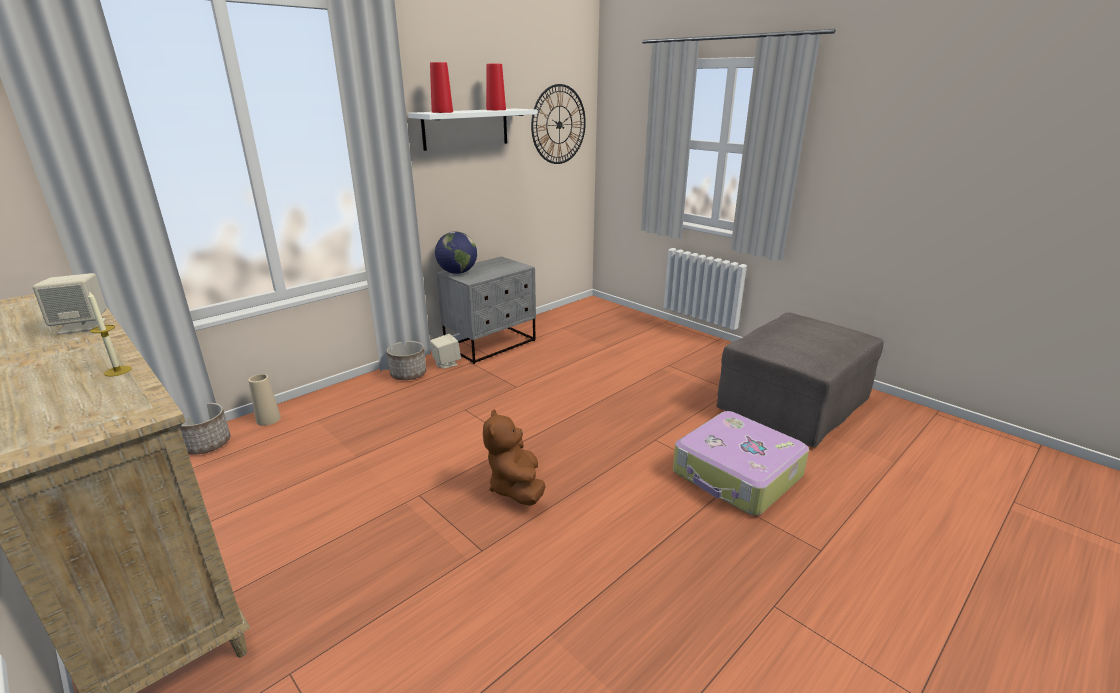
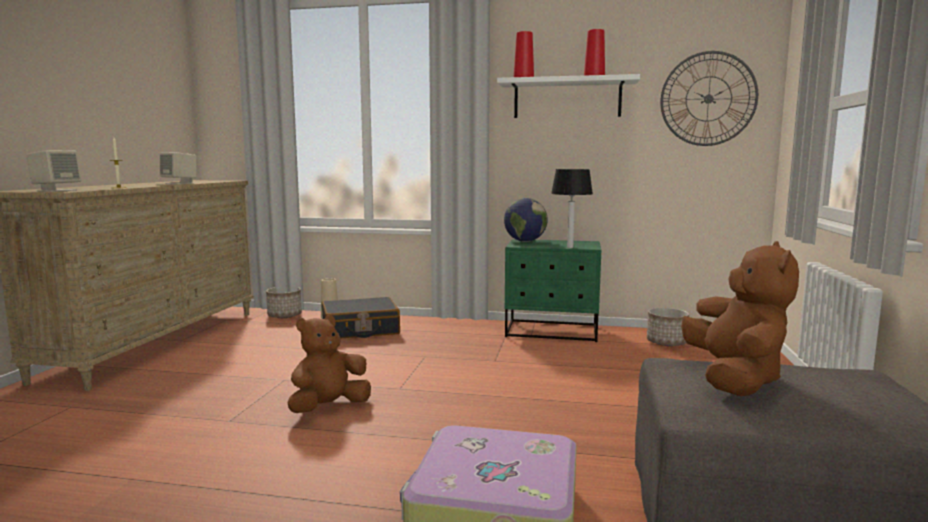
camera: 55 degrees right, 15 degrees down
planter [387,341,426,380] -> planter moved to [647,307,689,346]
beige speaker [430,334,461,369] -> beige speaker moved to [26,150,82,192]
grey nightstand [436,256,536,364] -> green nightstand [505,239,601,342]
none -> black suitcase [322,297,400,339]
none -> table lamp [551,169,593,248]
none -> brown plush toy [681,241,799,396]

